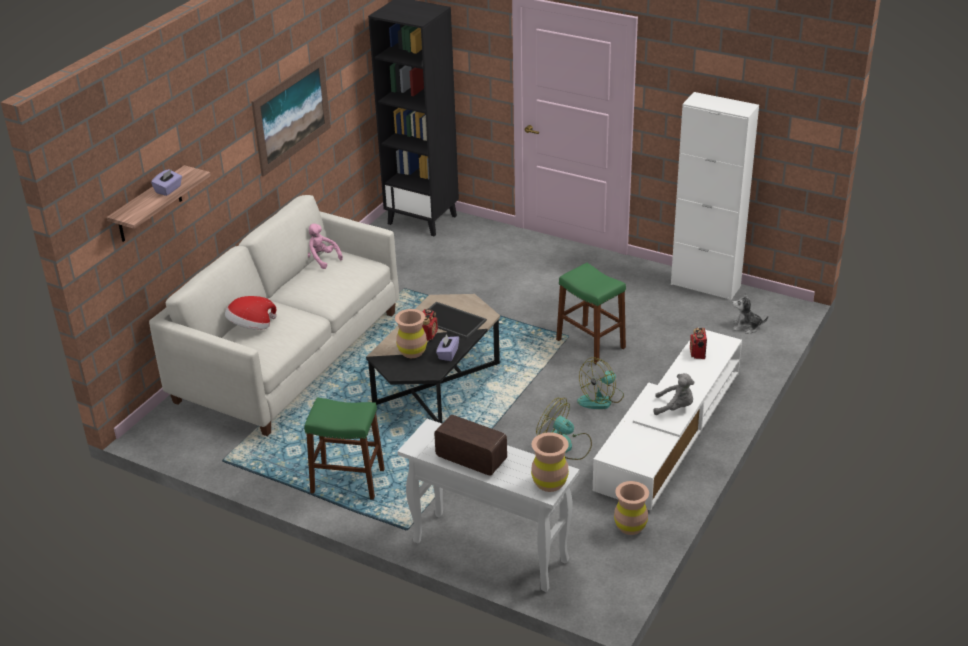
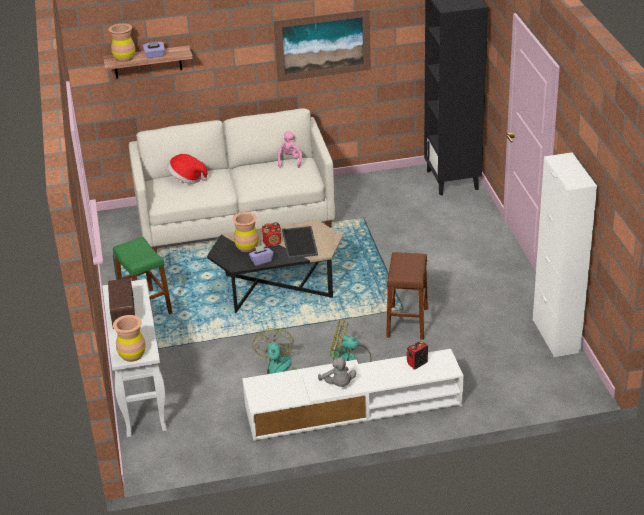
camera: 50 degrees right, 0 degrees up
green stool [556,263,626,364] -> brown stool [386,252,428,340]
brown vase [614,481,649,535] -> brown vase moved to [109,23,135,62]
plush toy [732,293,768,334] -> none

